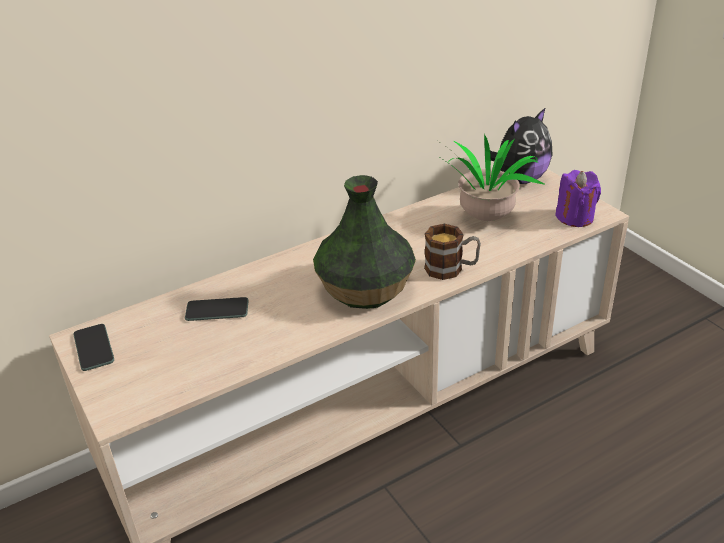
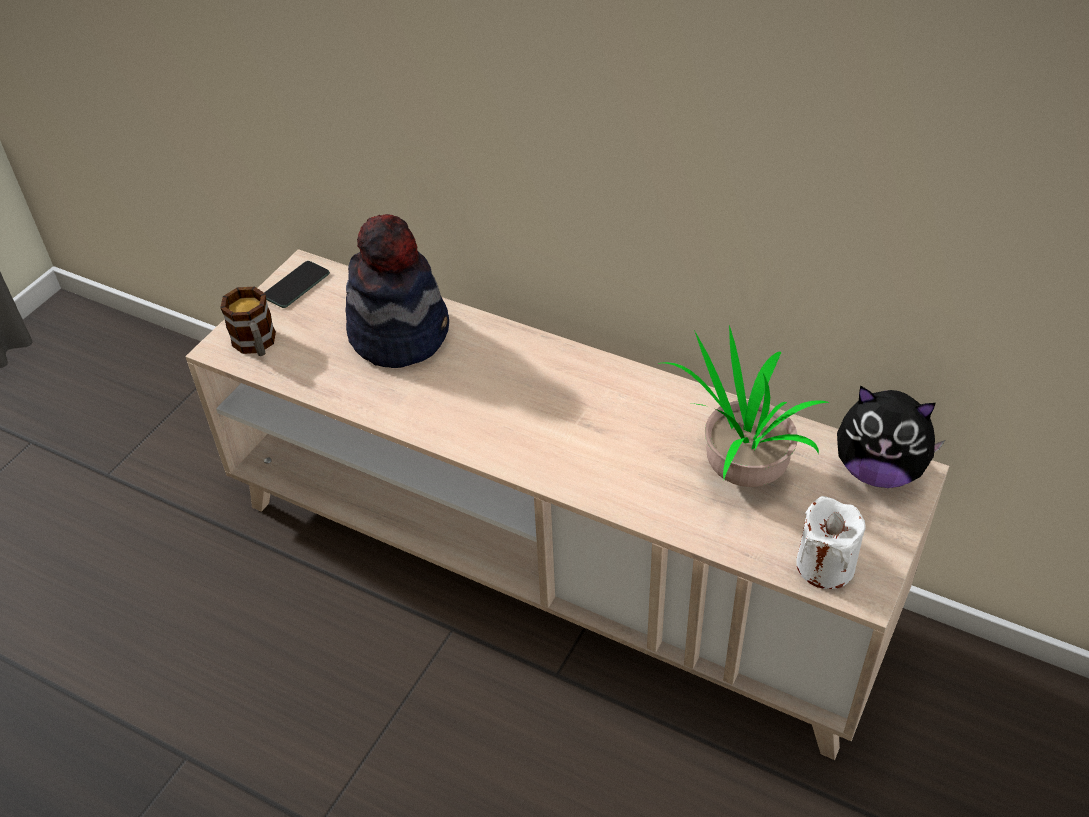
camera: 60 degrees right, 10 degrees up
phone [185,297,249,321] -> hat [345,214,449,368]
vase [313,175,416,309] -> none
mug [424,224,481,280] -> mug moved to [220,286,276,356]
purple candle [555,170,601,227] -> white candle [796,496,866,589]

